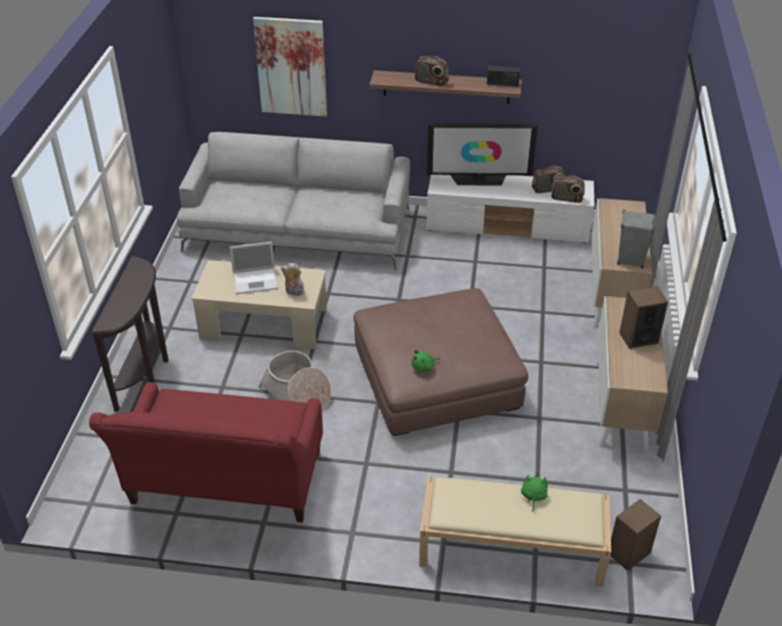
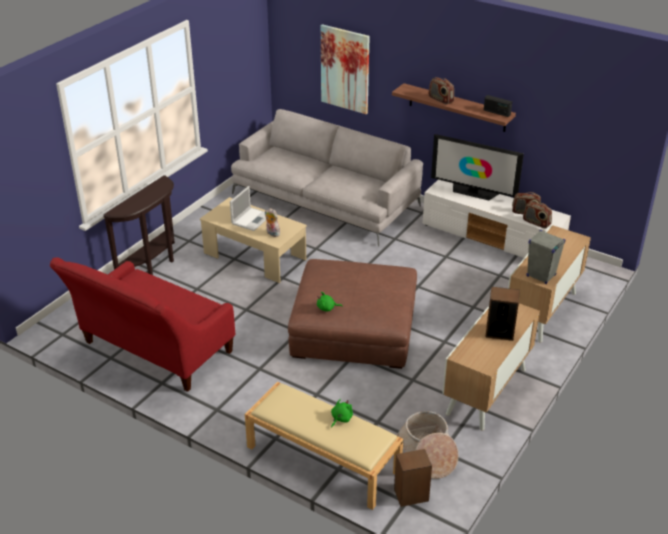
camera: 25 degrees right, 5 degrees down
laptop [230,242,278,294] -> laptop turned 75 degrees counterclockwise [230,186,266,231]
basket [258,351,331,410] -> basket moved to [396,411,458,479]

